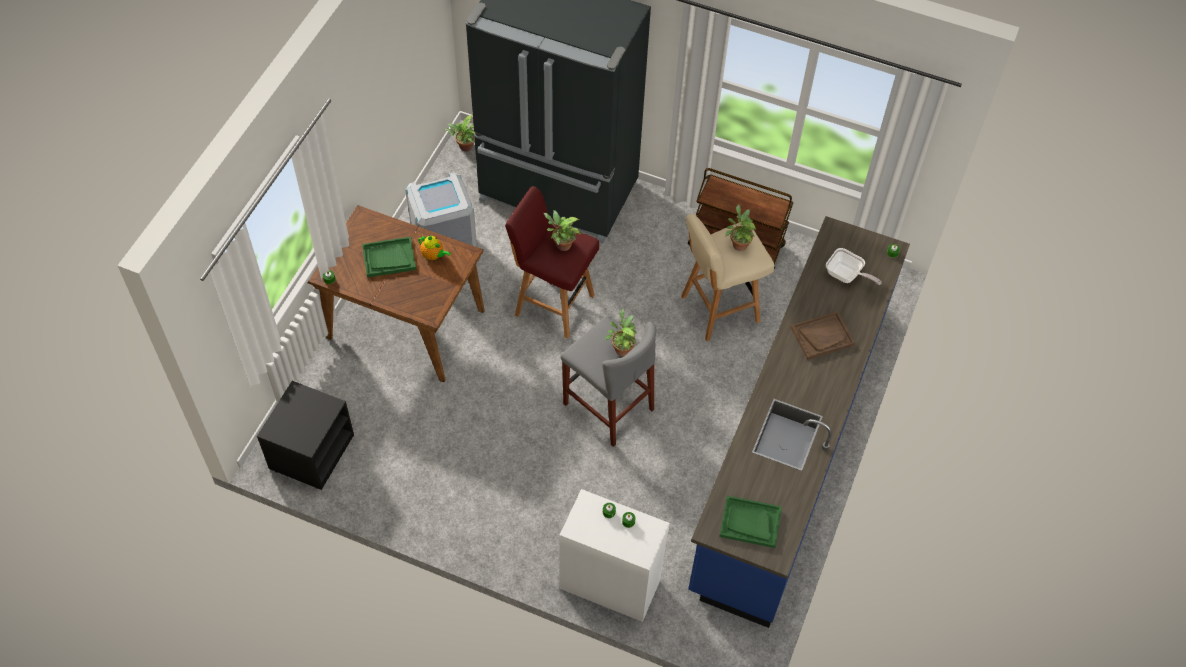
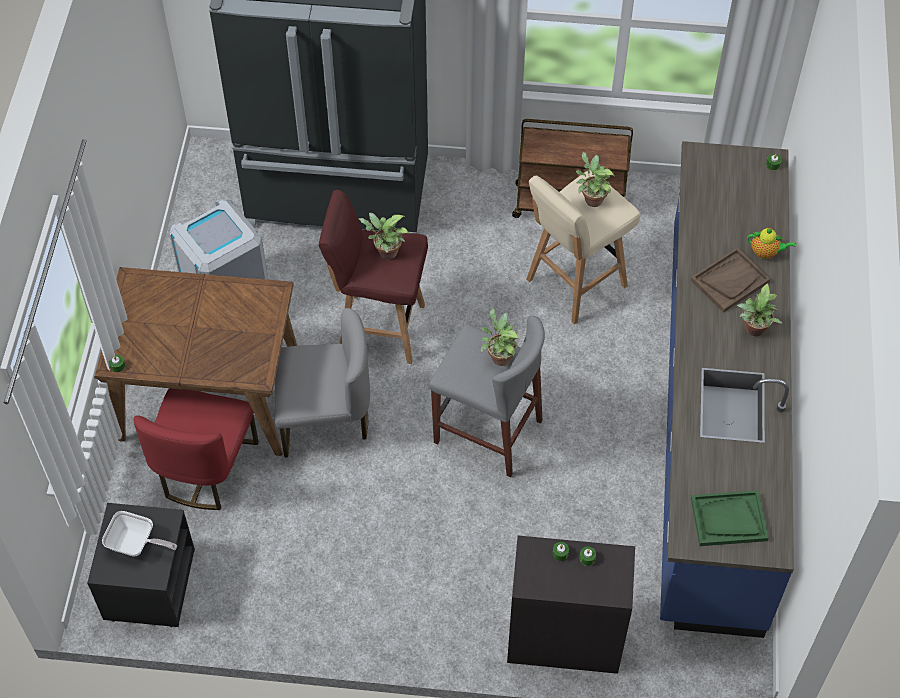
camera: 15 degrees left, 0 degrees up
green tray [362,237,416,278] -> none
teapot [418,236,451,260] -> teapot moved to [747,227,796,259]
potted plant [445,115,475,152] -> potted plant moved to [737,283,782,336]
white cabinet [559,489,670,622] -> black cabinet [507,536,635,674]
frying pan [826,248,882,285] -> frying pan moved to [102,511,177,557]
none -> red chair [134,388,259,510]
none -> grey chair [275,308,370,458]

